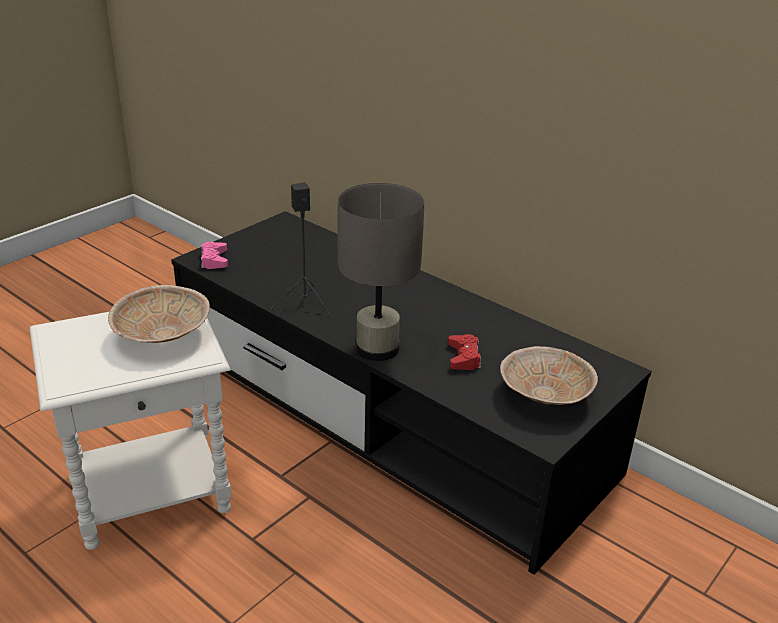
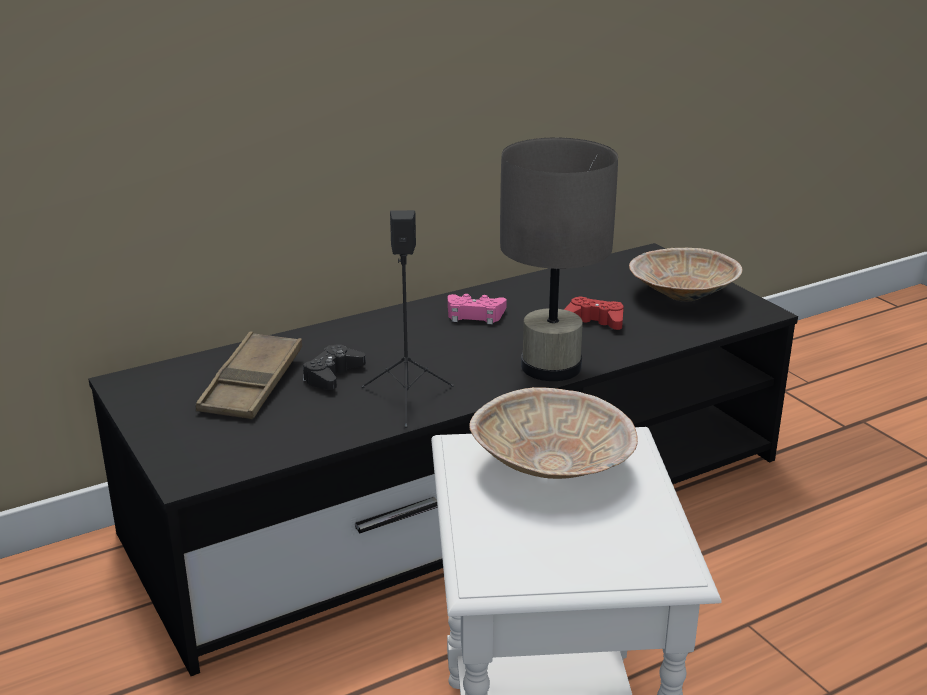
camera: 70 degrees left, 5 degrees down
pink game controller [201,242,228,269] -> pink game controller moved to [448,294,507,325]
none -> brown tray [196,332,302,419]
none -> black game controller [303,344,366,390]

